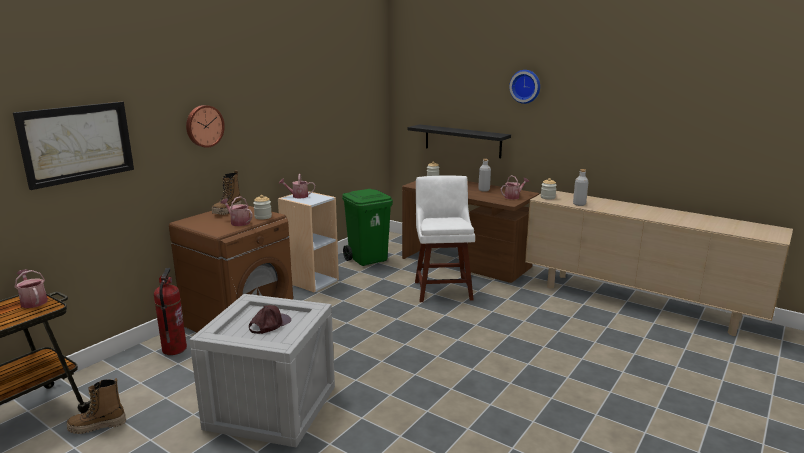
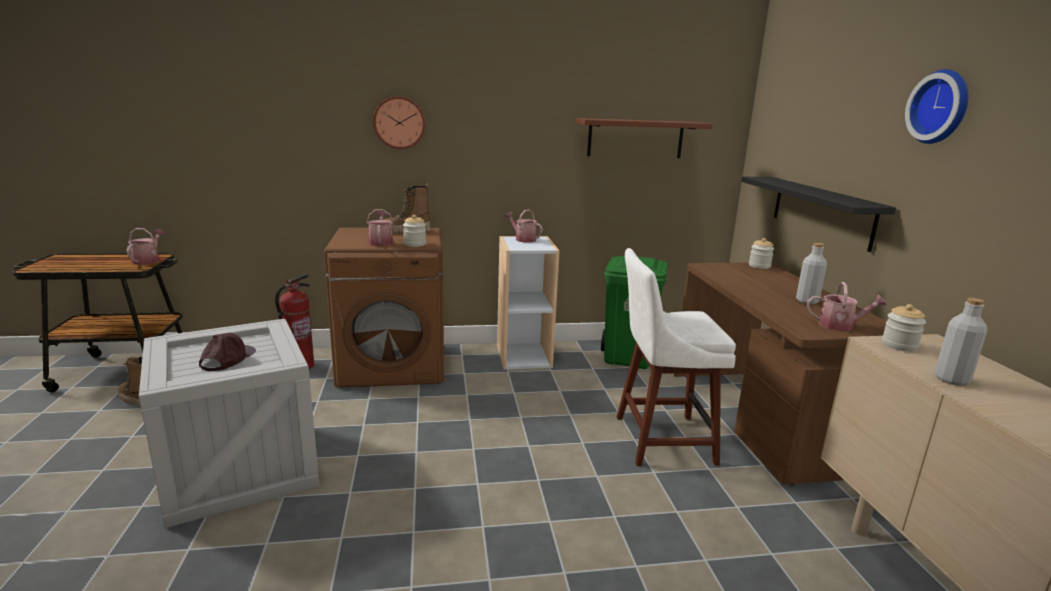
camera: 45 degrees right, 0 degrees up
picture [13,102,134,190] -> none
brown cap [249,305,291,334] -> brown cap turned 75 degrees counterclockwise [199,333,256,371]
white chair [415,176,475,302] -> white chair turned 135 degrees counterclockwise [617,248,736,466]
none -> brown shelf [576,118,713,158]

